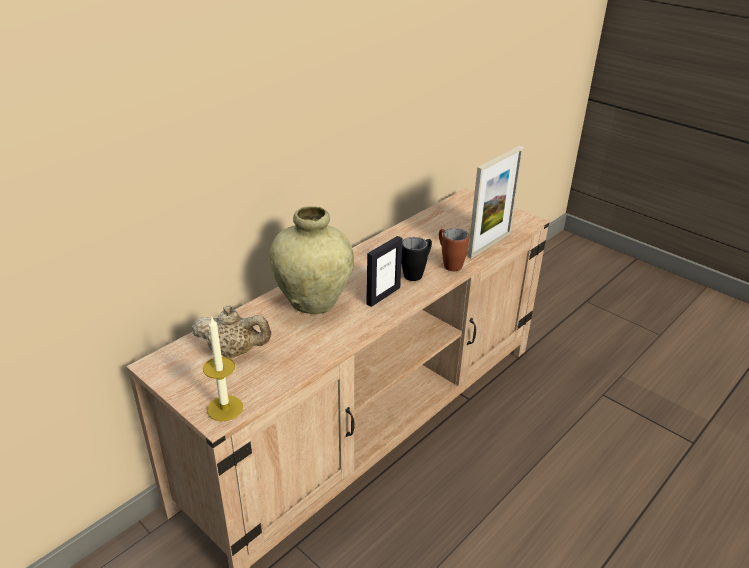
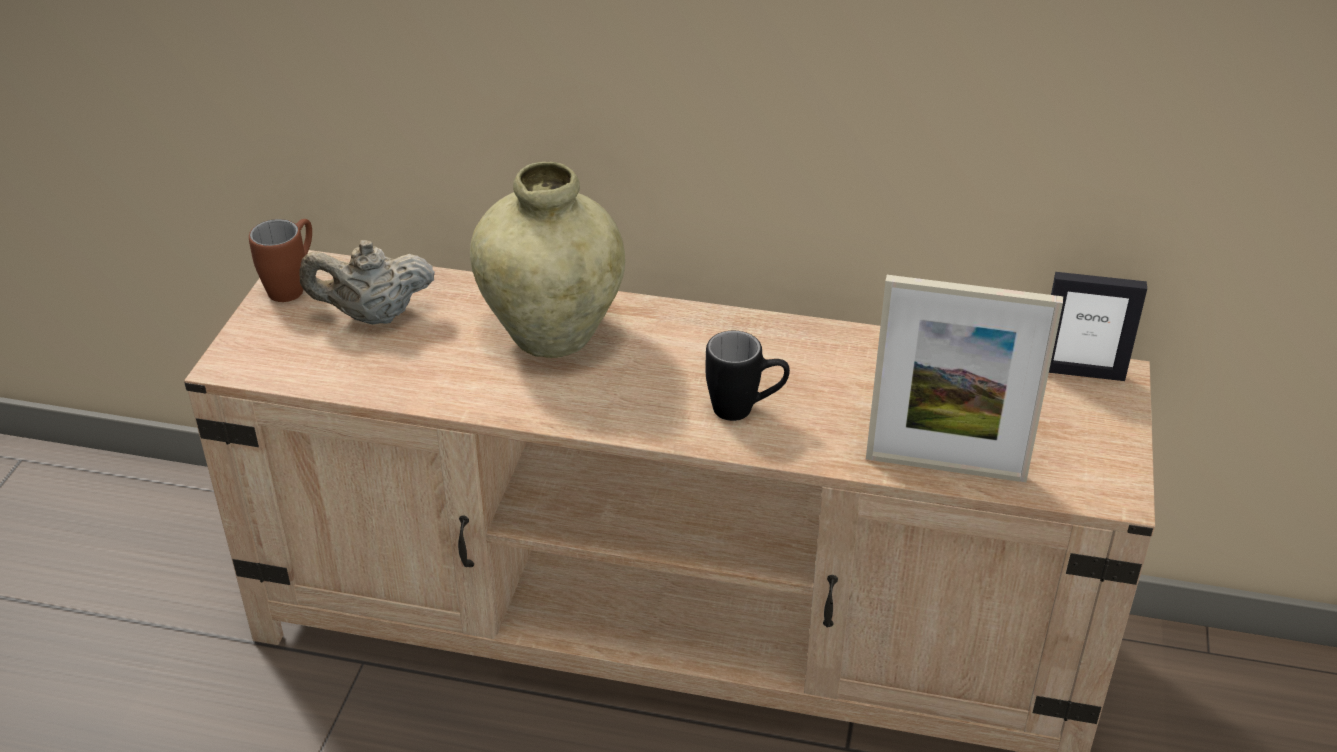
camera: 60 degrees right, 5 degrees up
beige teapot [192,305,271,357] -> beige teapot turned 105 degrees clockwise [299,240,435,325]
candle [203,316,243,421] -> none
picture frame [366,236,402,307] -> picture frame moved to [1049,272,1147,381]
brown mug [439,228,469,271] -> brown mug moved to [249,219,312,302]

